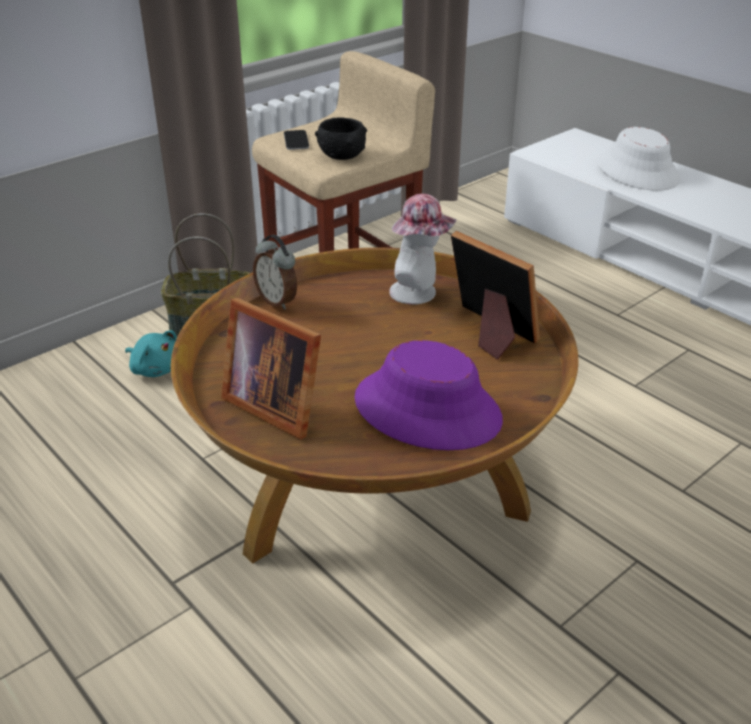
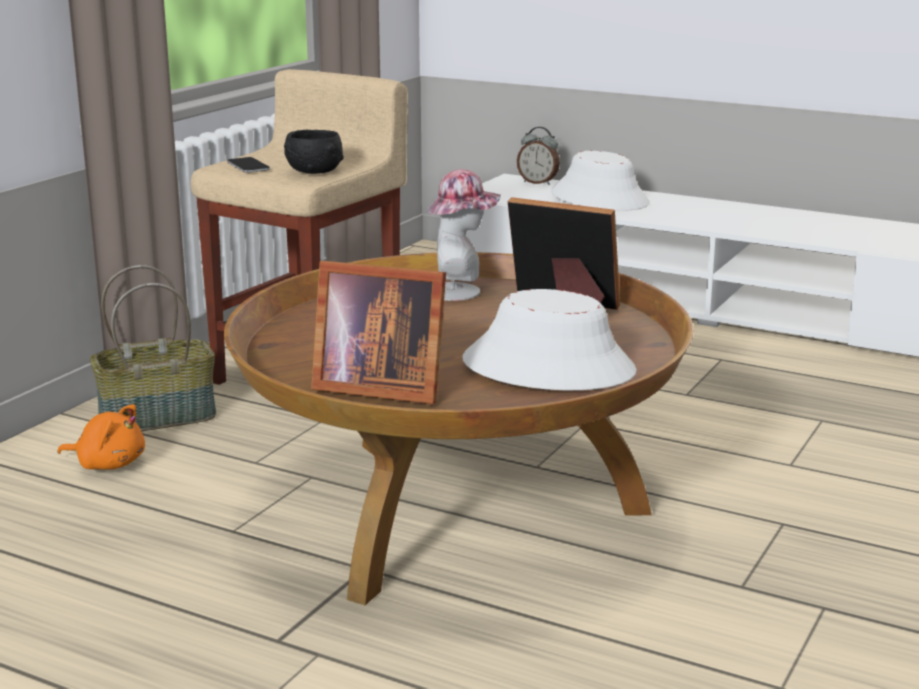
camera: 20 degrees left, 15 degrees down
turquoise plush toy [125,330,177,377] -> orange plush toy [57,404,145,469]
alarm clock [253,235,297,310] -> alarm clock moved to [517,127,560,185]
purple hat [354,340,503,450] -> white hat [462,289,637,390]

